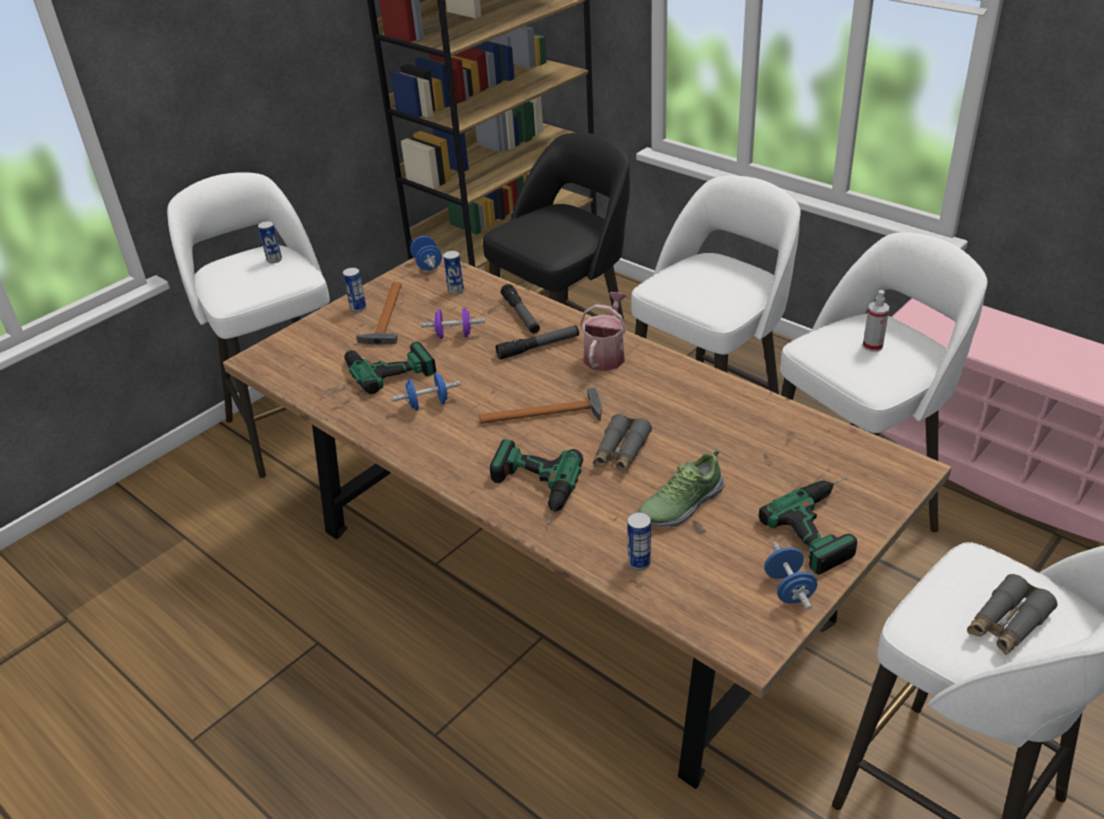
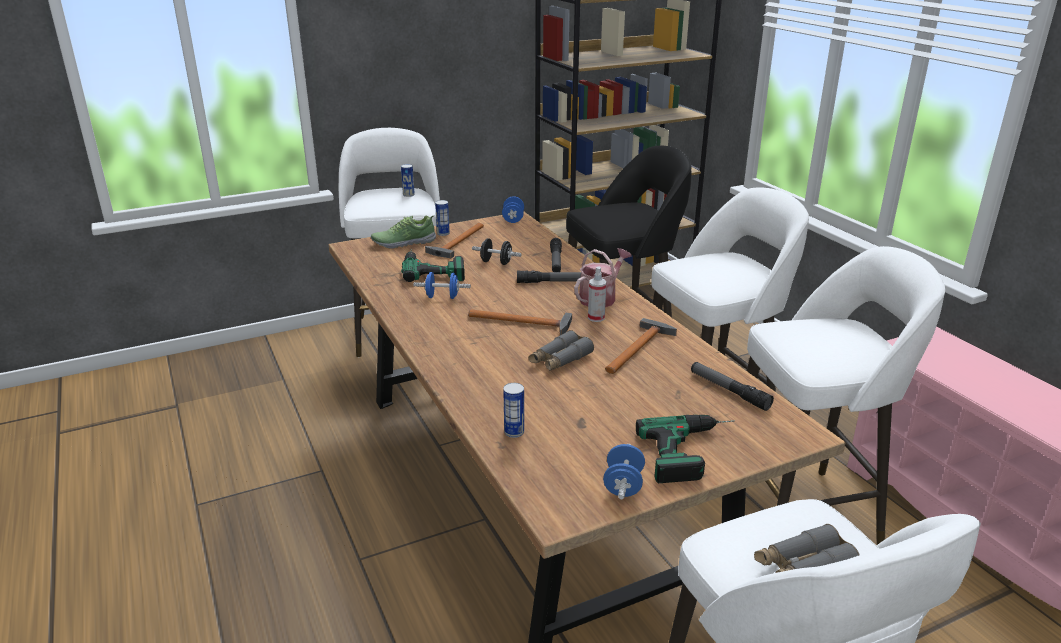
camera: 20 degrees right, 10 degrees down
purple dumbbell [420,308,485,339] -> black dumbbell [472,238,521,265]
can [443,250,464,295] -> none
power drill [490,439,583,525] -> none
shoe [638,450,725,527] -> shoe moved to [371,216,436,249]
spray bottle [863,290,890,352] -> spray bottle moved to [588,267,607,322]
none -> hammer [605,318,677,374]
none -> flashlight [691,362,774,411]

